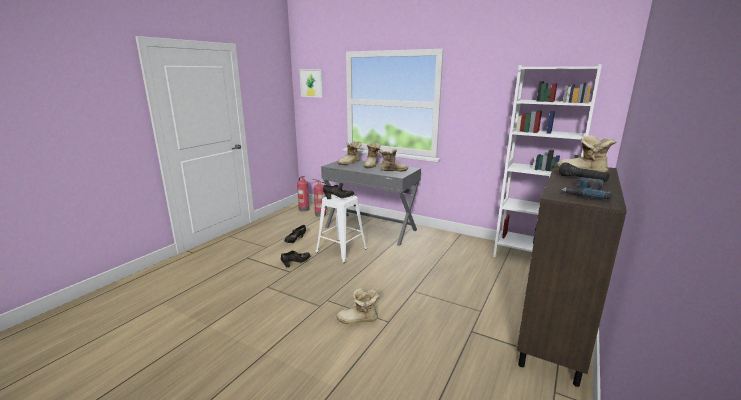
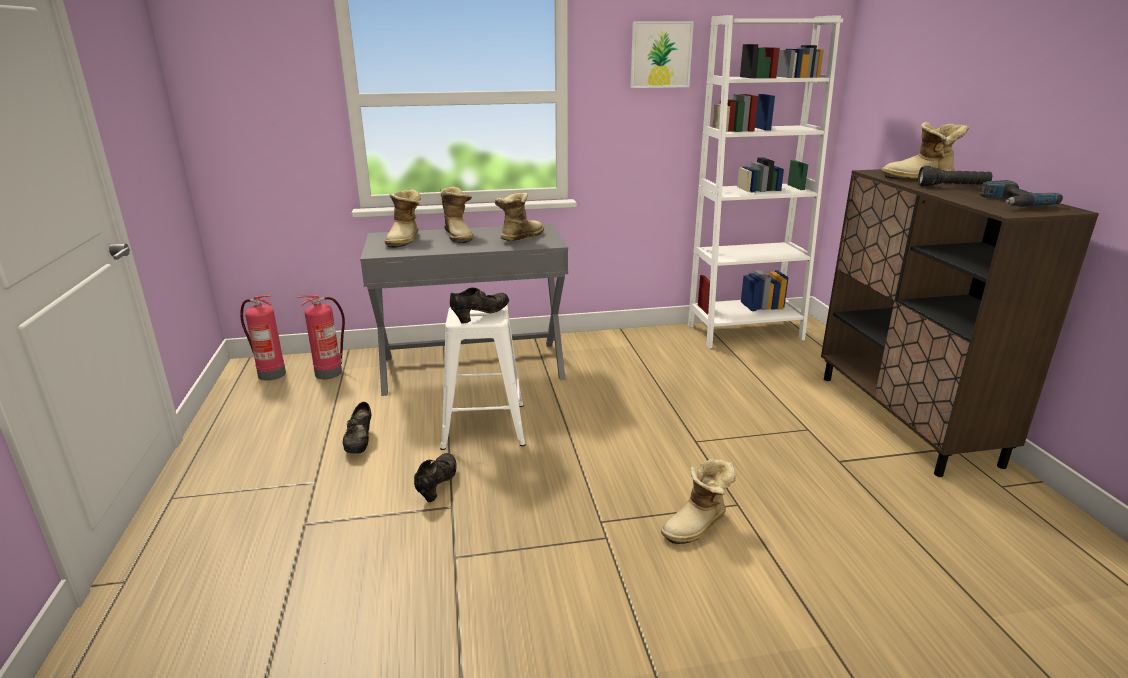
camera: 40 degrees left, 5 degrees up
picture [300,69,323,97] -> picture moved to [631,21,694,88]

